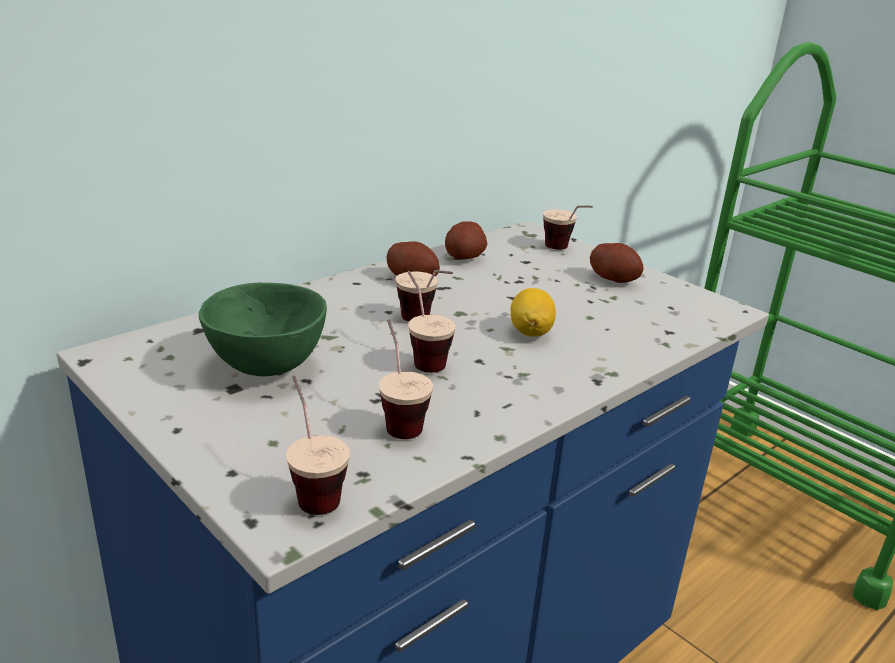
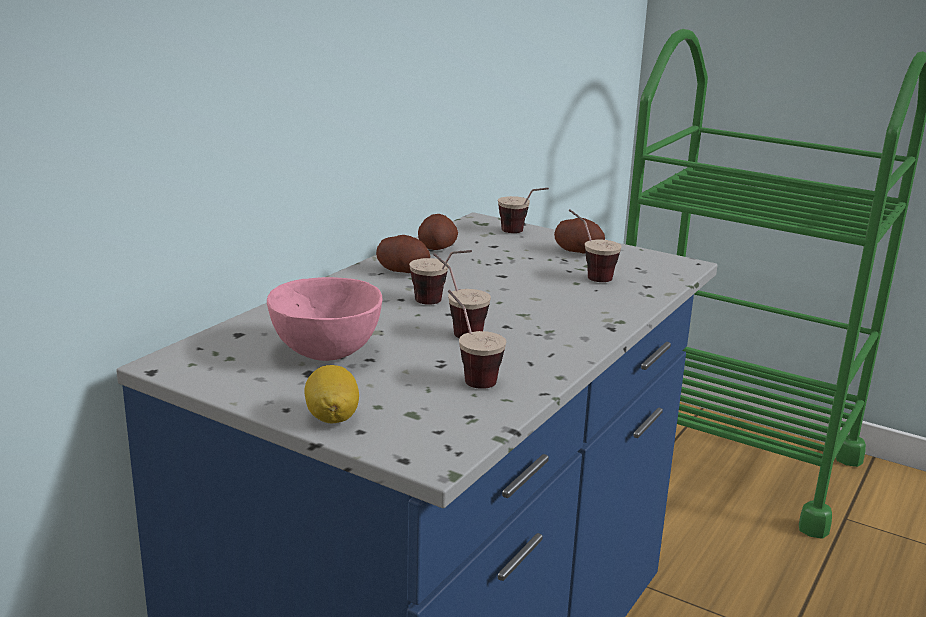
camera: 15 degrees left, 5 degrees down
green bowl [199,282,327,376] -> pink bowl [267,277,383,361]
cup [286,375,350,515] -> cup moved to [569,209,621,282]
lemon [511,288,556,337] -> lemon moved to [304,365,359,423]

